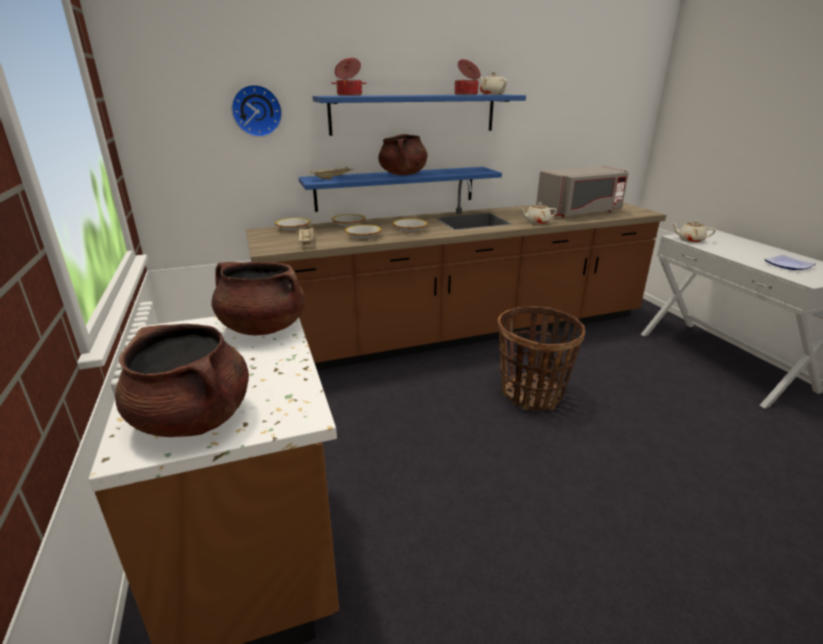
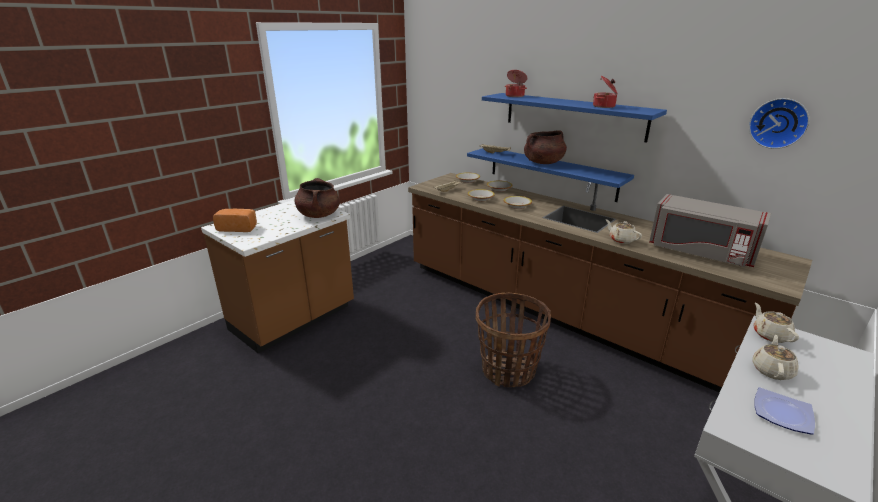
camera: 60 degrees right, 0 degrees up
brown cooking pot [115,324,249,437] -> bread [213,209,257,232]
wall clock [231,84,282,137] -> wall clock moved to [749,98,809,149]
beige teapot [479,72,507,95] -> beige teapot moved to [752,335,799,380]

